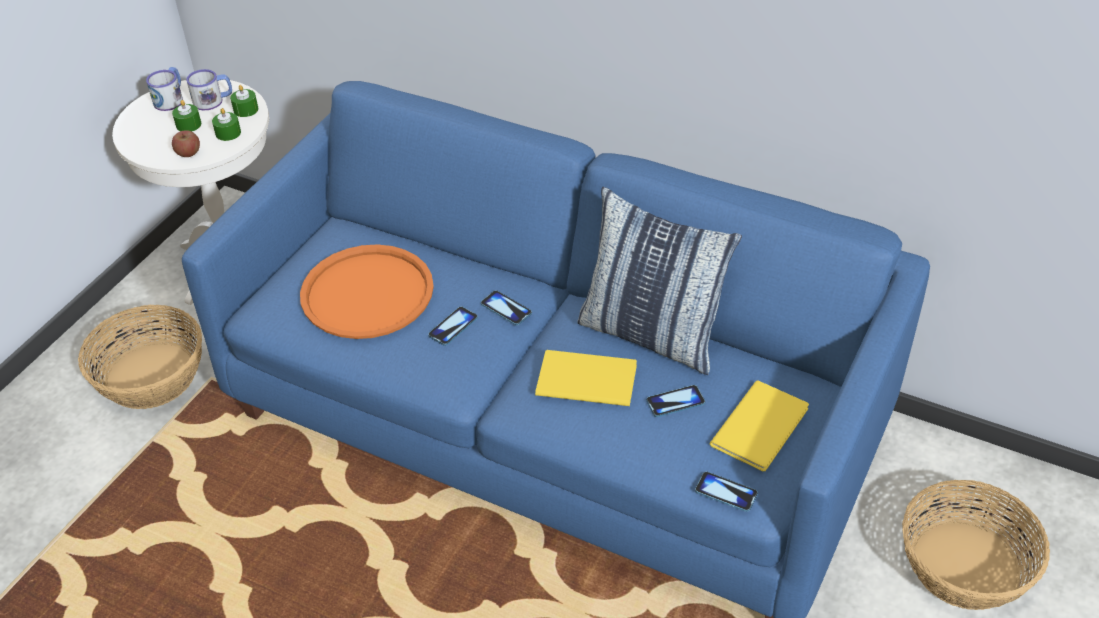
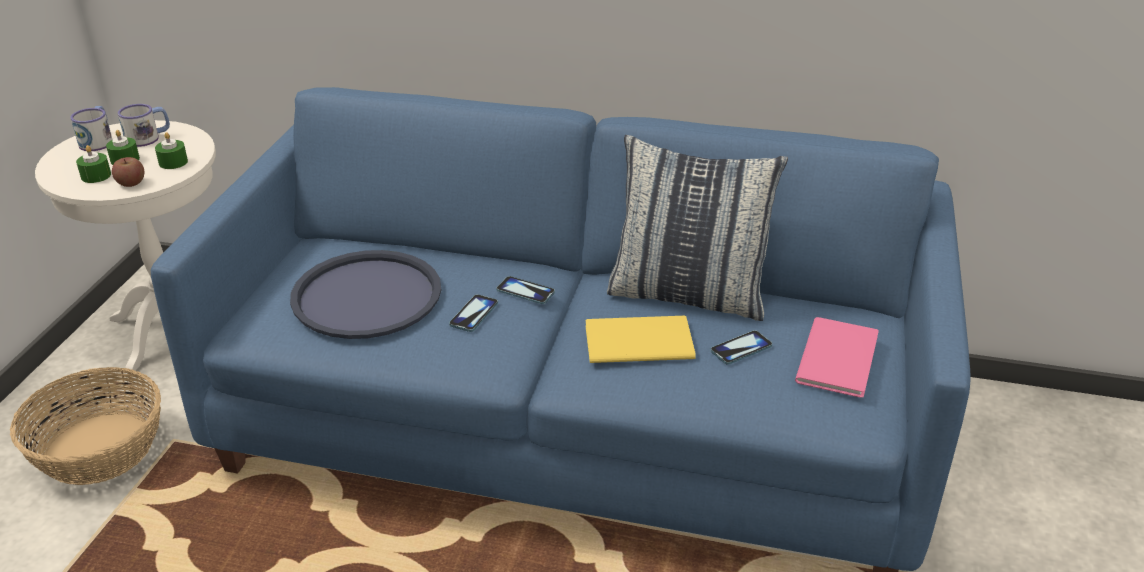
camera: 15 degrees left, 10 degrees down
green candle [230,85,258,117] -> green candle moved to [76,145,111,183]
orange tray [300,244,434,339] -> blue tray [290,250,441,339]
phone [695,471,758,512] -> none
yellow book [710,380,809,472] -> pink book [795,317,879,398]
basket [902,480,1050,610] -> none

